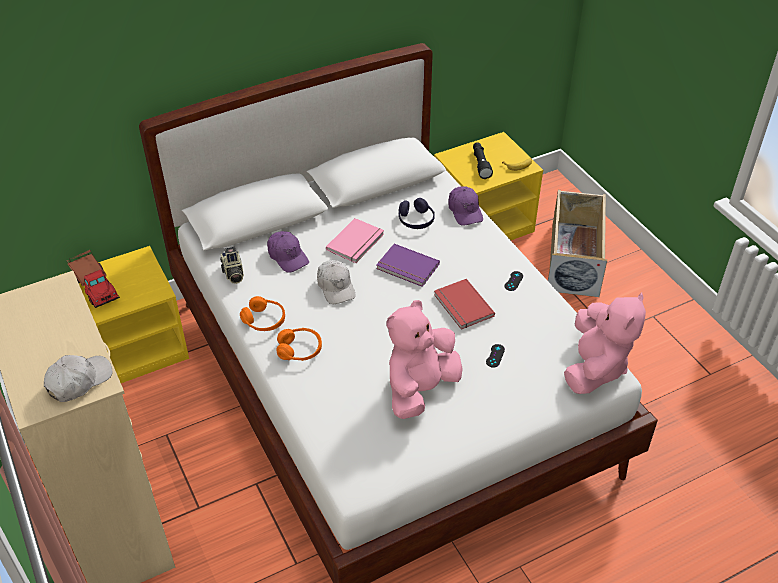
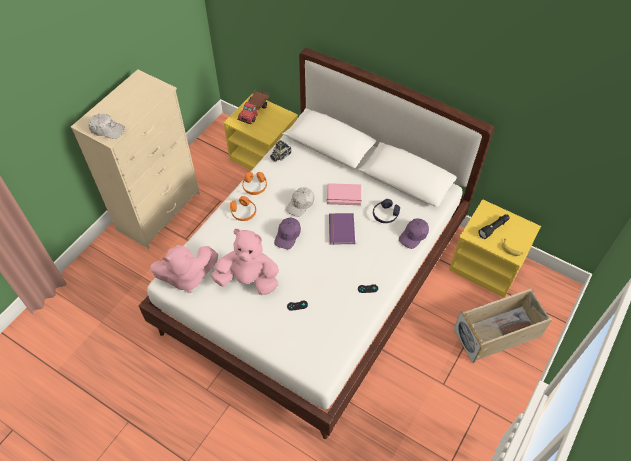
camera: 60 degrees right, 10 degrees up
purple cap [267,231,309,273] -> purple cap moved to [274,218,301,249]
red book [434,279,495,330] -> none
pink plush toy [564,292,646,394] -> pink plush toy moved to [150,245,218,293]

